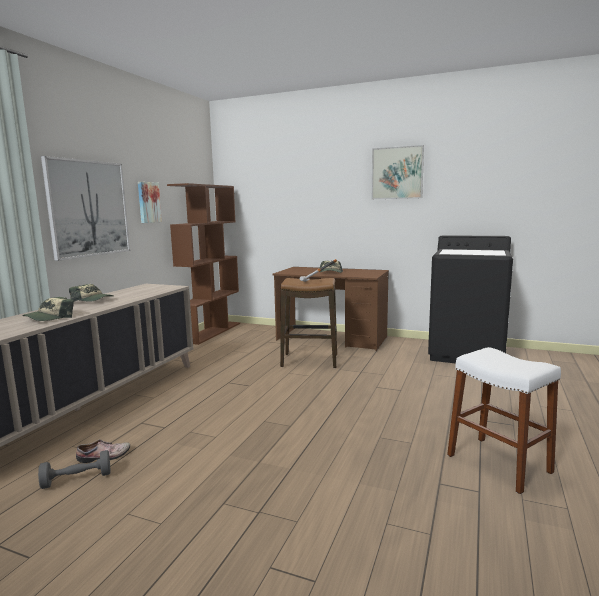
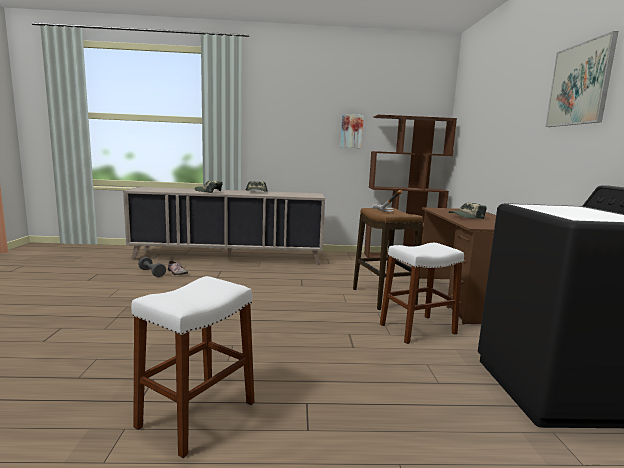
camera: 65 degrees right, 0 degrees up
picture [41,156,130,261] -> none
none -> white stool [380,243,464,344]

